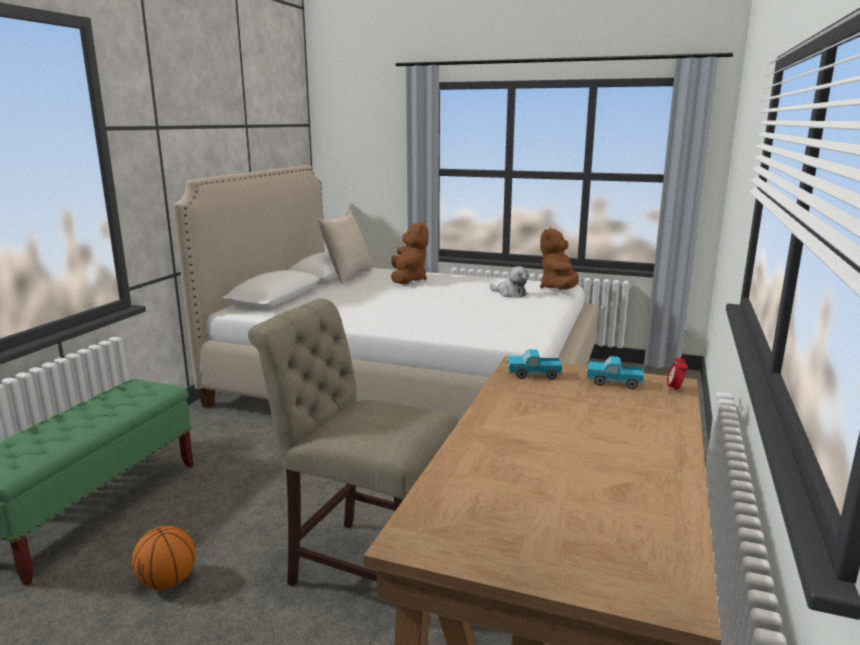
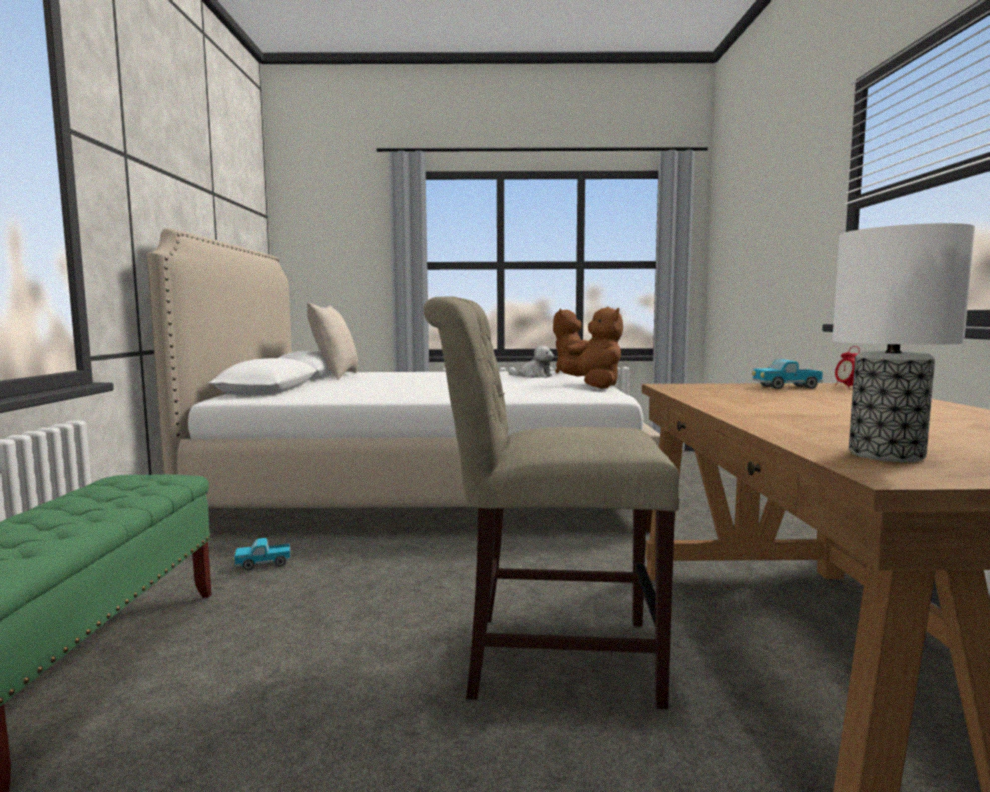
camera: 20 degrees left, 10 degrees down
basketball [132,526,196,590] -> none
brown plush toy [391,221,429,284] -> brown plush toy moved to [559,307,623,389]
toy truck [507,349,562,380] -> toy truck moved to [233,538,291,570]
none -> table lamp [832,223,975,462]

